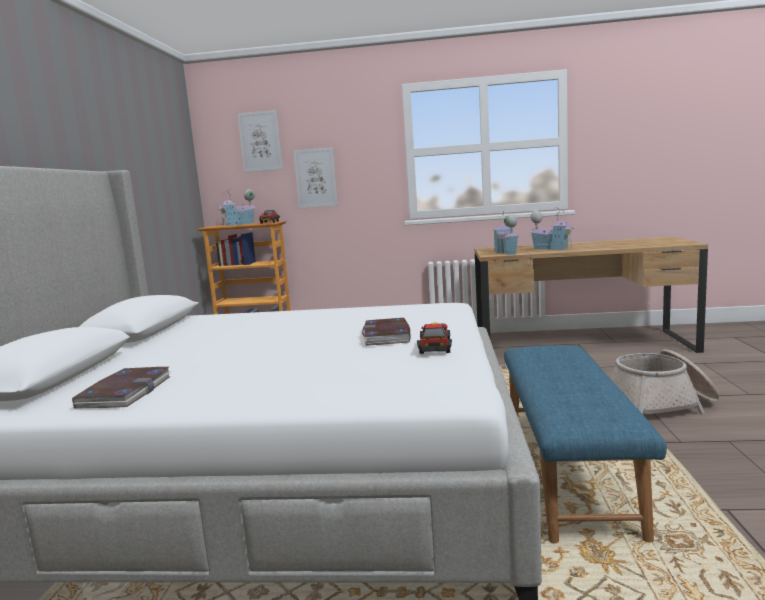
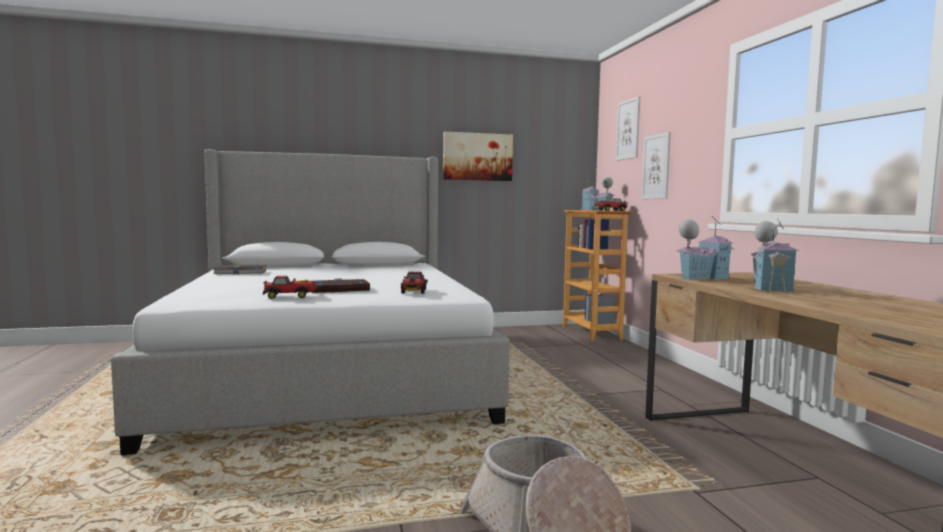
camera: 70 degrees right, 5 degrees down
blue bench [504,345,667,543] -> none
none -> toy car [401,272,428,294]
none -> picture [443,132,513,181]

